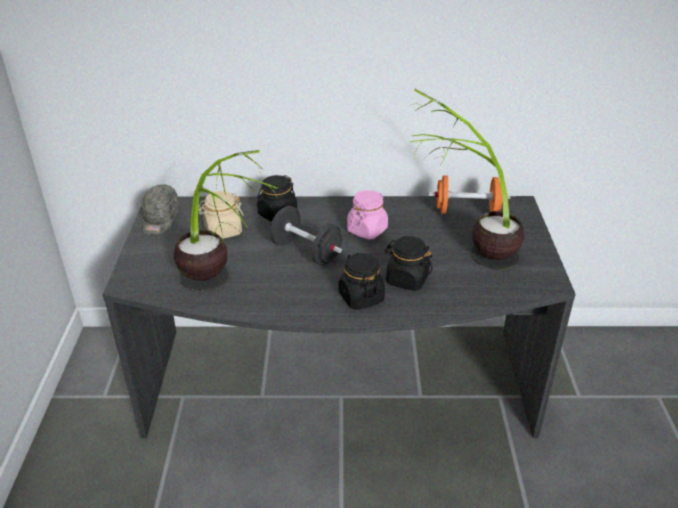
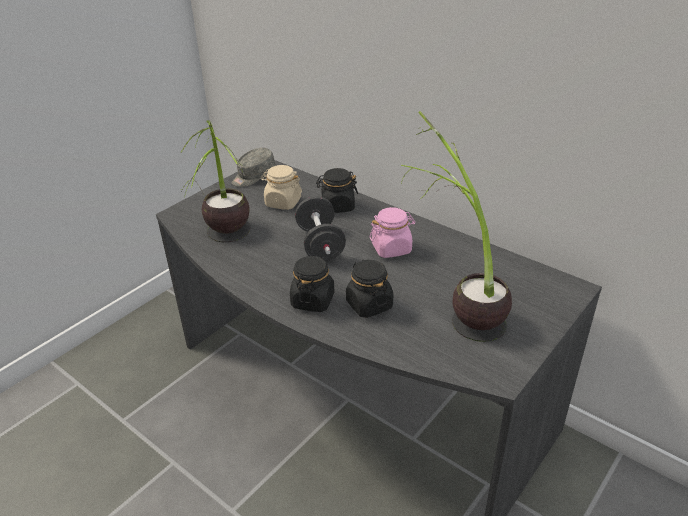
camera: 40 degrees right, 0 degrees up
orange dumbbell [429,175,511,214] -> none

